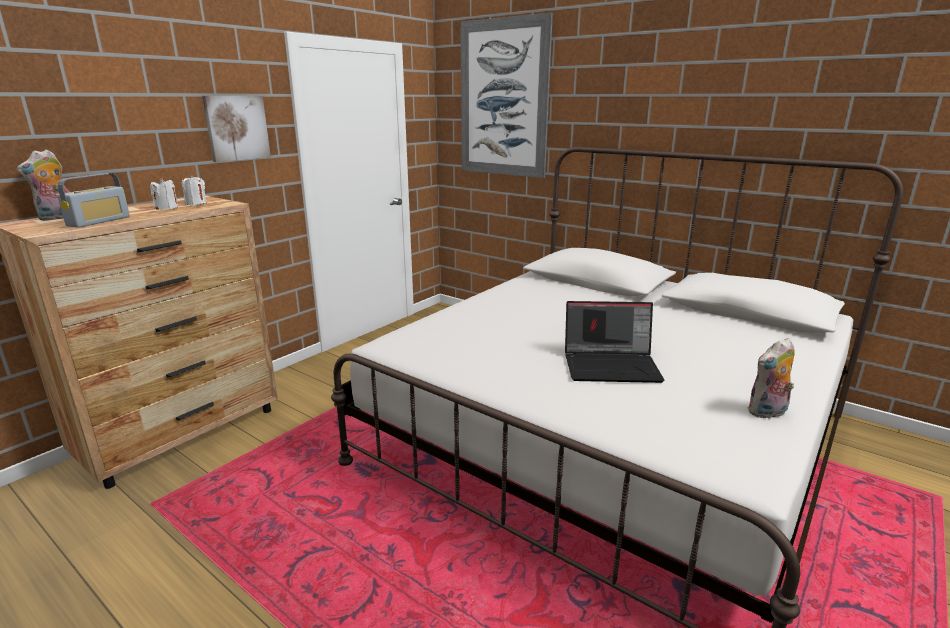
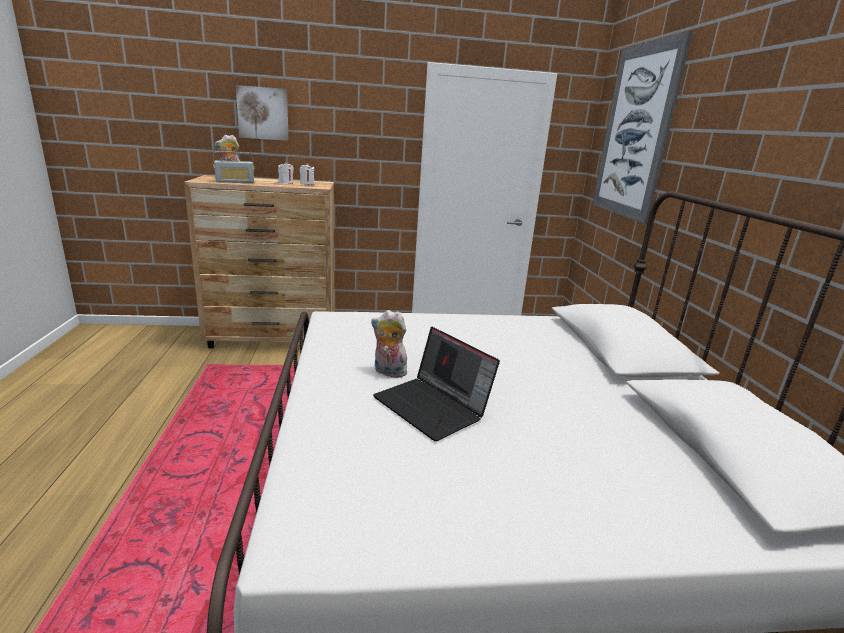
camera: 45 degrees right, 0 degrees up
picture [202,96,271,162] -> picture moved to [236,85,289,141]
plush toy [747,338,795,419] -> plush toy moved to [371,310,410,378]

